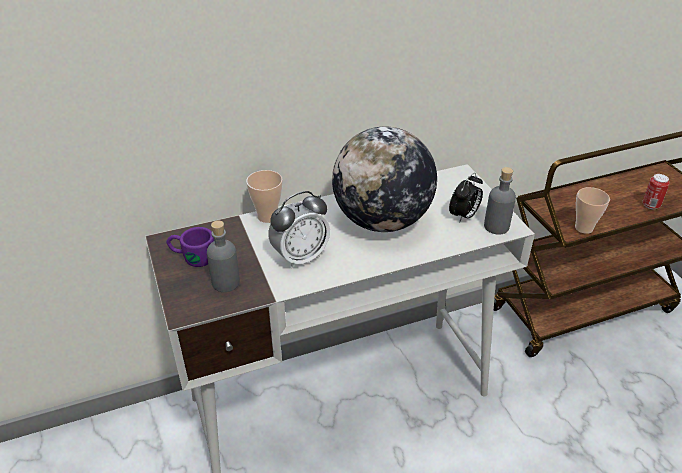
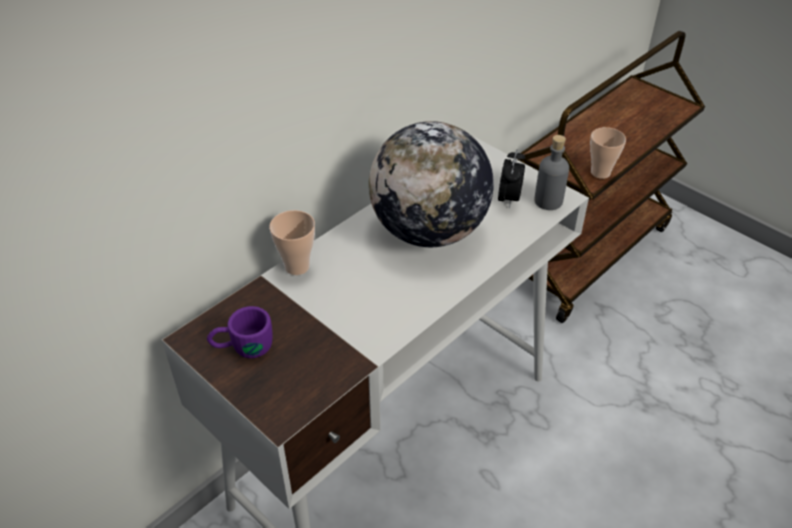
camera: 25 degrees left, 5 degrees up
grey bottle [207,220,240,292] -> none
alarm clock [269,191,330,269] -> none
can [643,174,670,209] -> none

